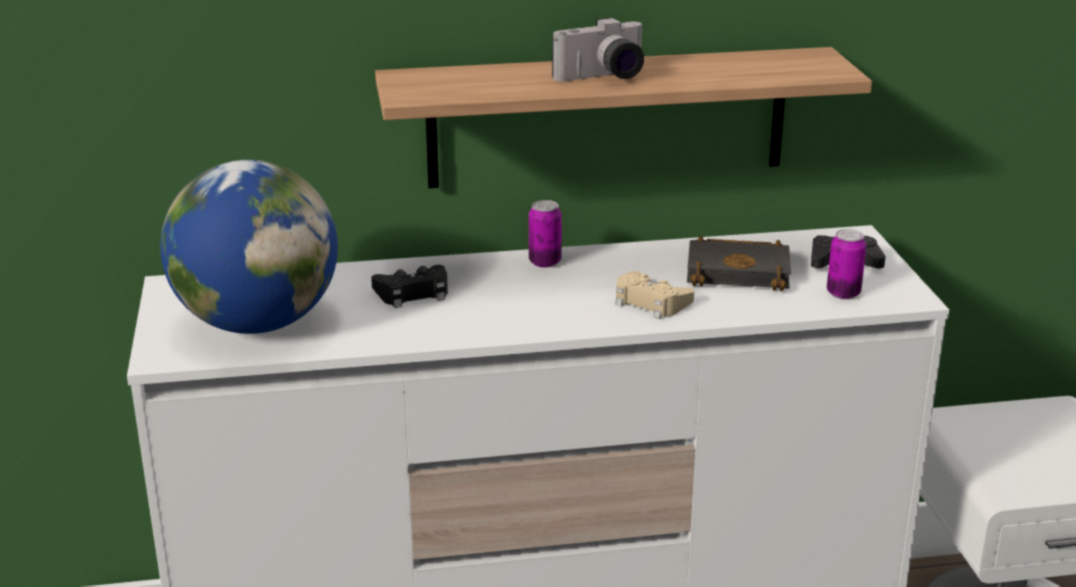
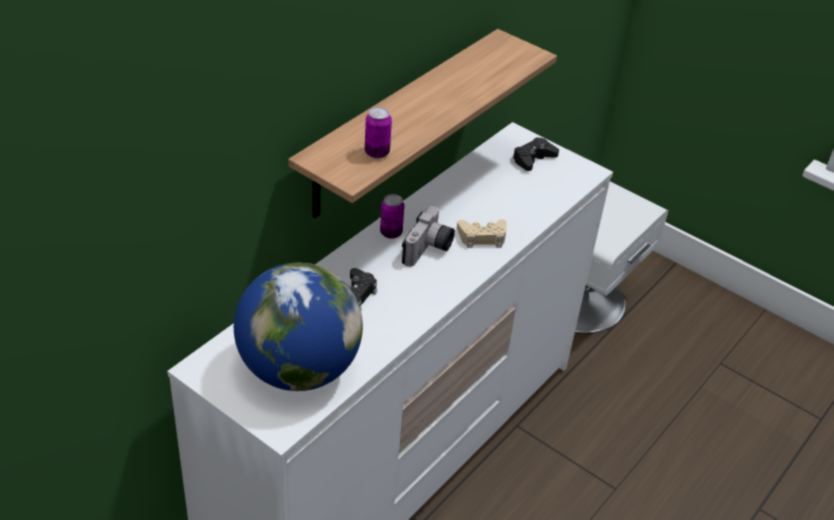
camera: 45 degrees left, 15 degrees up
camera [552,17,644,81] -> camera moved to [402,206,455,267]
black book [687,236,791,291] -> none
can [827,229,867,299] -> can moved to [365,107,392,159]

